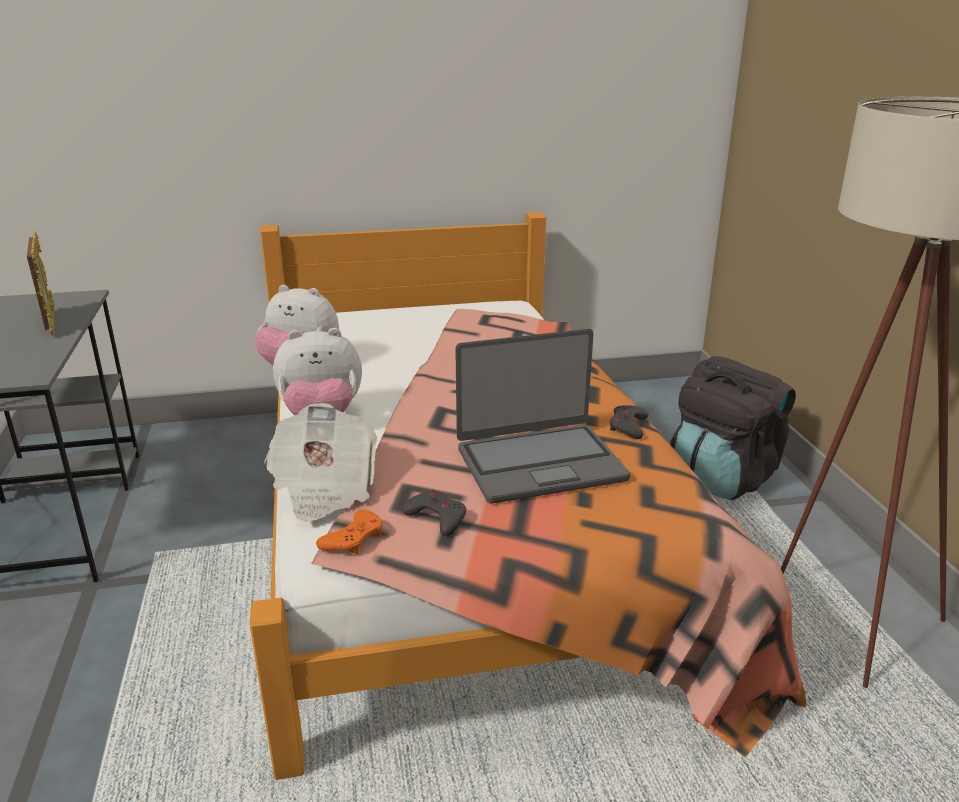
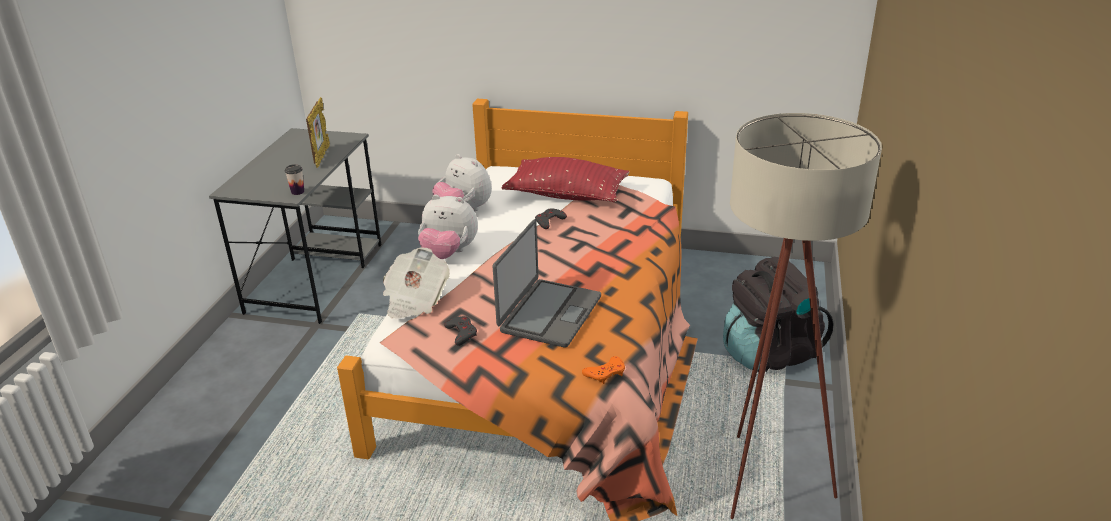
camera: 25 degrees right, 5 degrees up
orange game controller [316,510,383,554] -> orange game controller moved to [582,356,625,384]
laptop [455,329,630,504] -> laptop turned 75 degrees counterclockwise [492,219,601,348]
grey game controller [610,405,648,439] -> grey game controller moved to [535,208,567,229]
none -> cup [285,164,304,195]
none -> red pillow [502,157,629,202]

